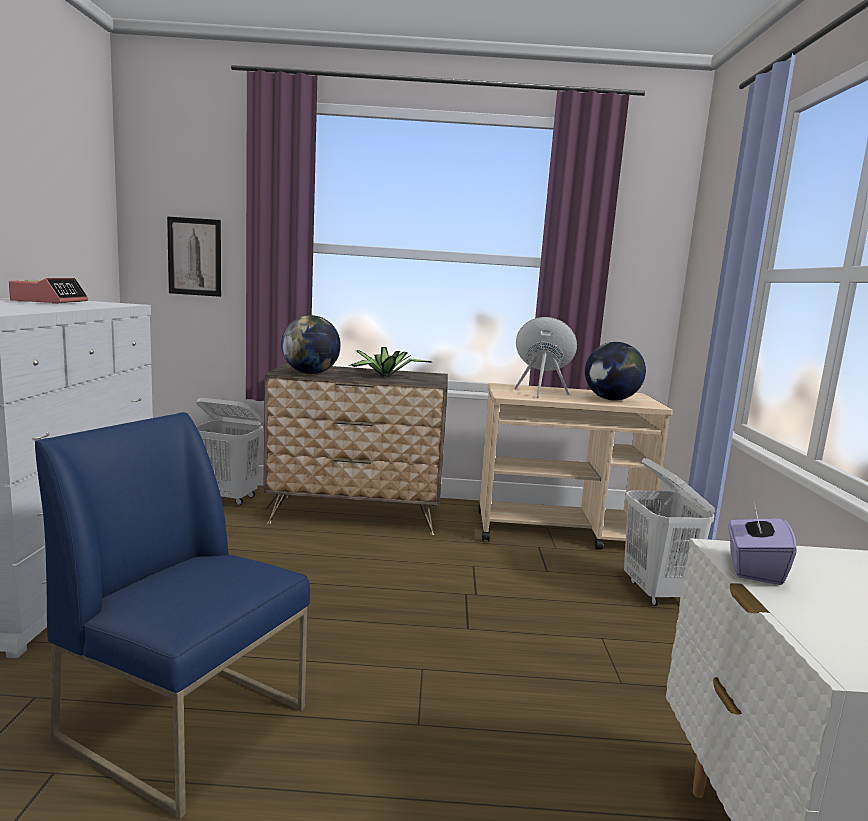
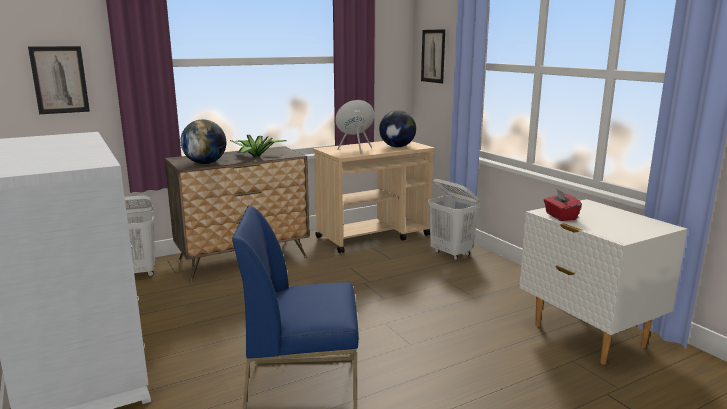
camera: 30 degrees left, 5 degrees up
alarm clock [9,278,88,304] -> none
purple tissue box [728,502,797,585] -> red tissue box [544,188,582,221]
none -> picture [421,29,445,83]

